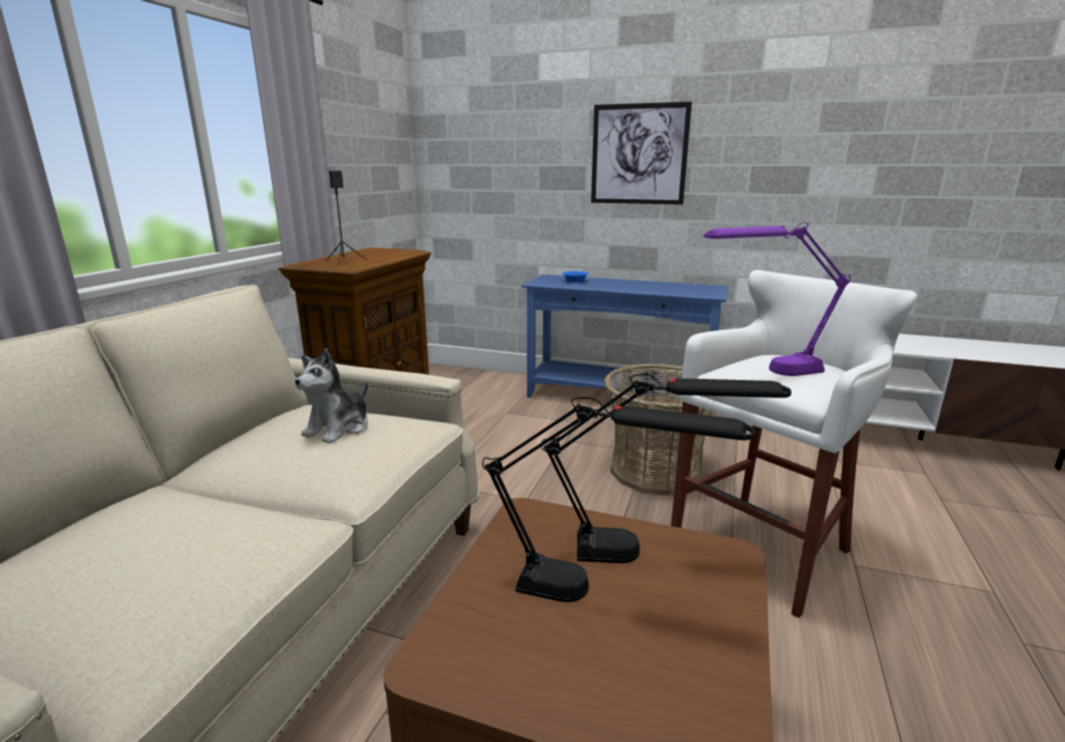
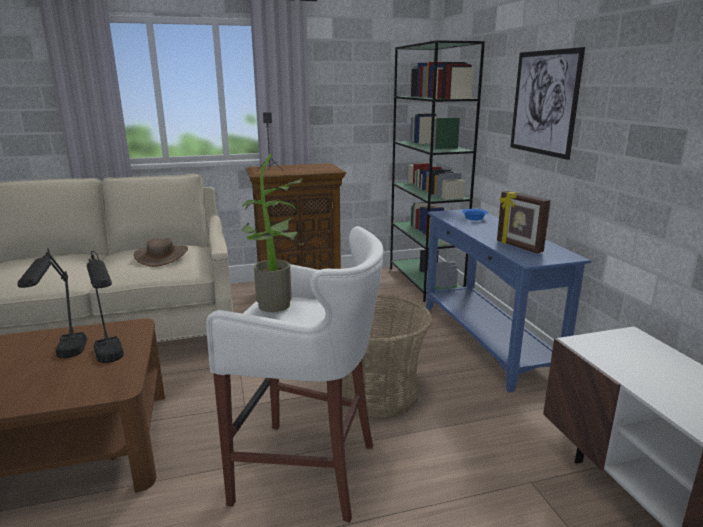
camera: 55 degrees right, 0 degrees up
plush toy [295,348,368,444] -> brown hat [134,238,188,267]
purple table lamp [704,222,851,376] -> potted plant [242,154,303,312]
none -> green bookcase [390,40,485,302]
none -> picture frame [497,191,550,253]

